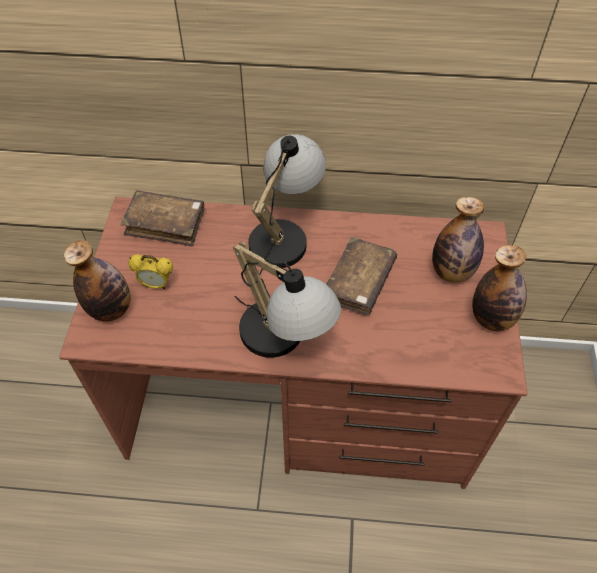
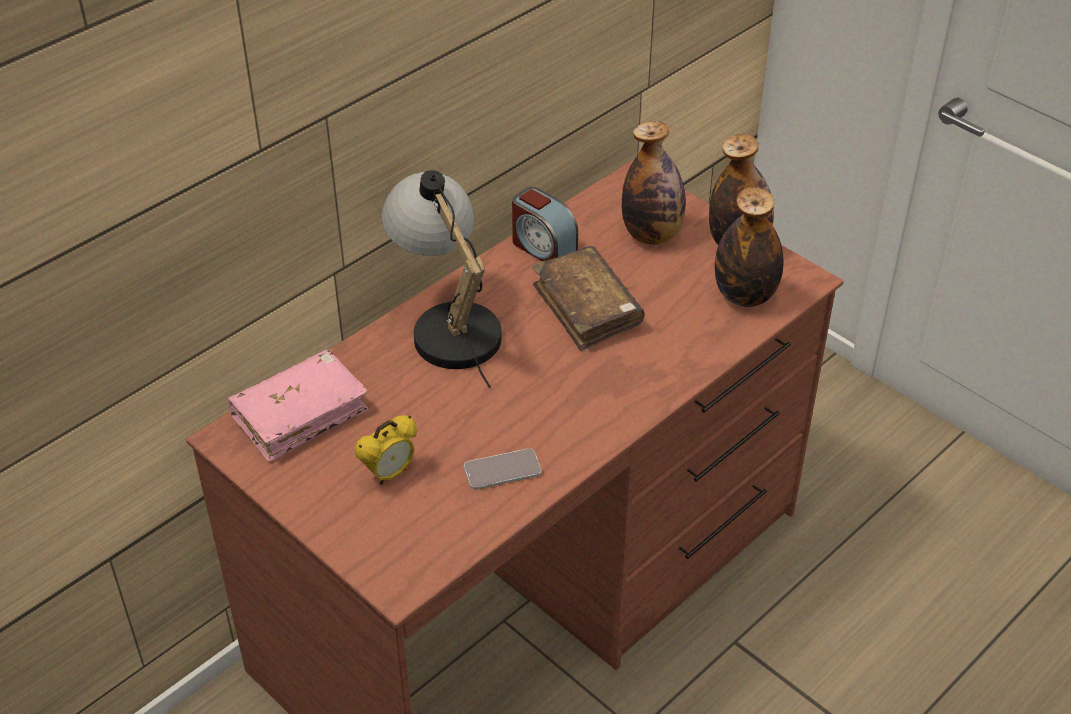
camera: 50 degrees left, 10 degrees down
bottle [64,240,131,321] -> bottle moved to [715,187,783,307]
brown book [120,190,205,246] -> pink book [228,350,368,462]
table lamp [233,242,341,358] -> none
none -> phone [464,448,541,490]
none -> alarm clock [512,187,578,261]

